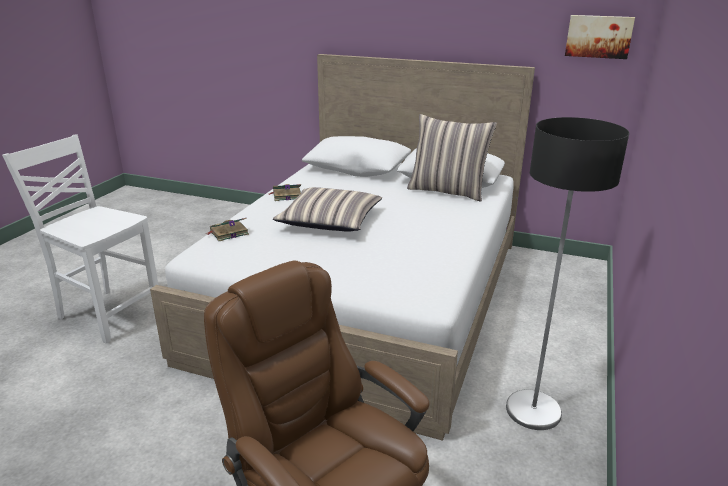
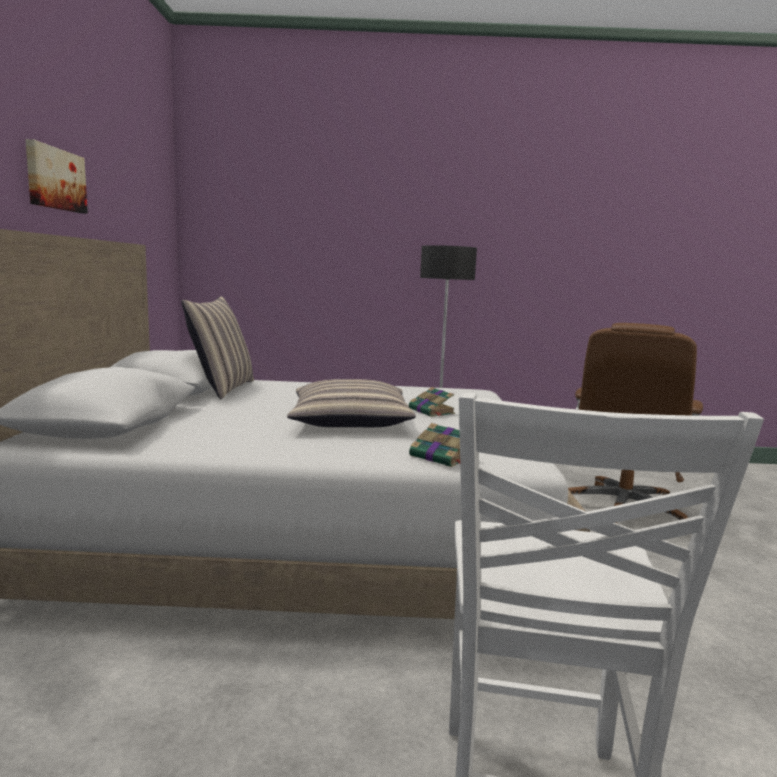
camera: 110 degrees left, 15 degrees down
book [268,184,301,201] -> book moved to [409,387,455,417]
picture [565,15,635,59] -> picture moved to [25,139,88,214]

